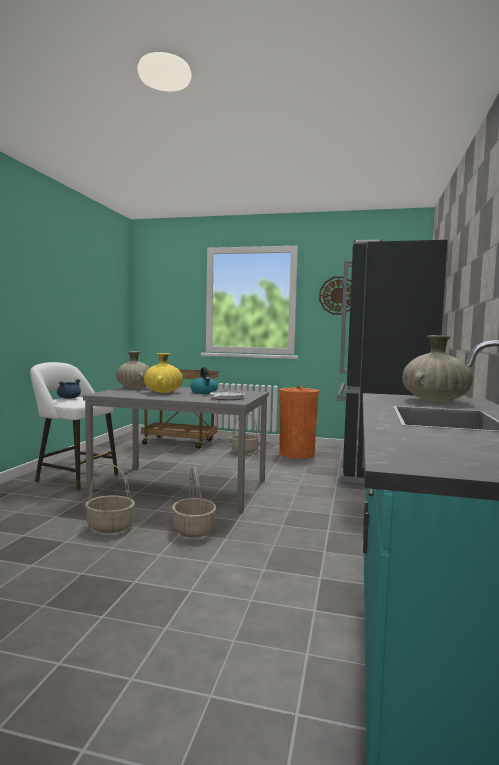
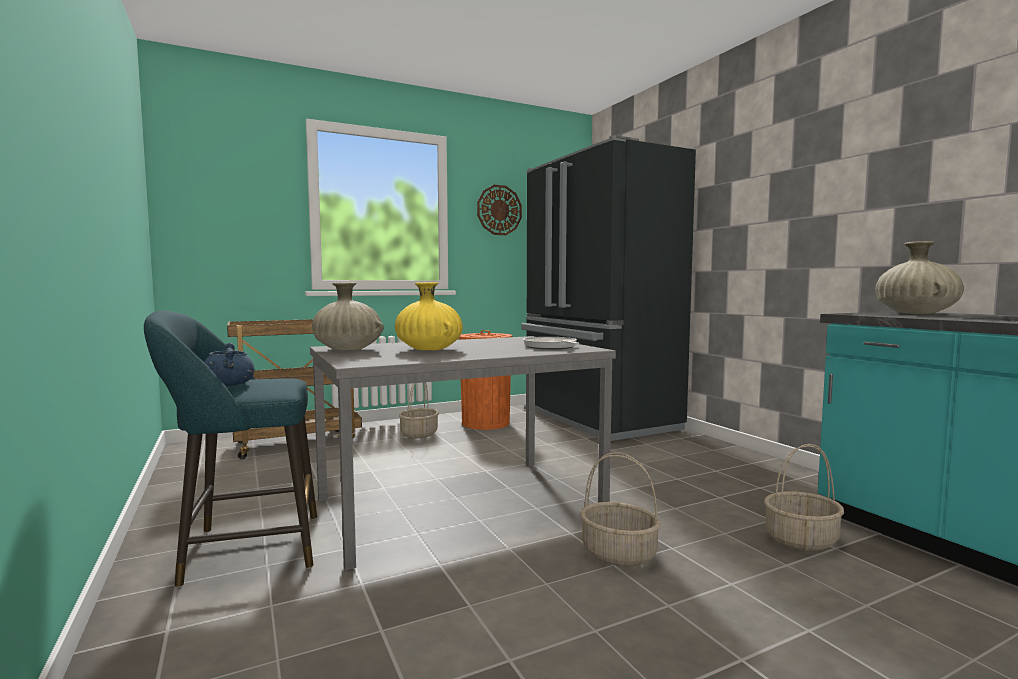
camera: 40 degrees left, 0 degrees up
white stool [30,362,118,491] -> turquoise stool [144,310,317,588]
basket [85,463,135,533] -> basket moved to [764,444,844,551]
kettle [191,367,218,394] -> none

